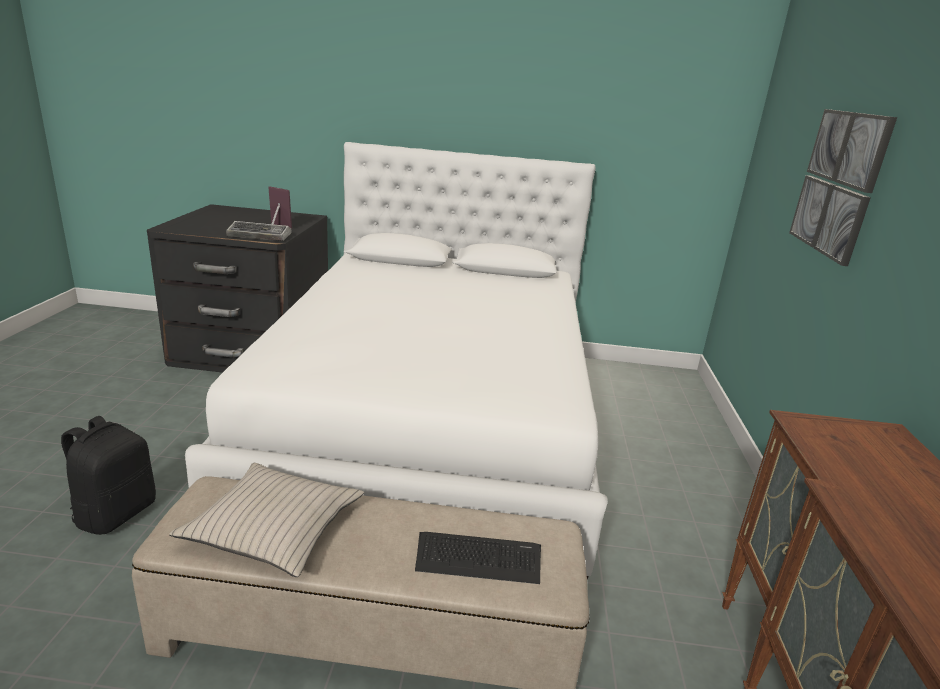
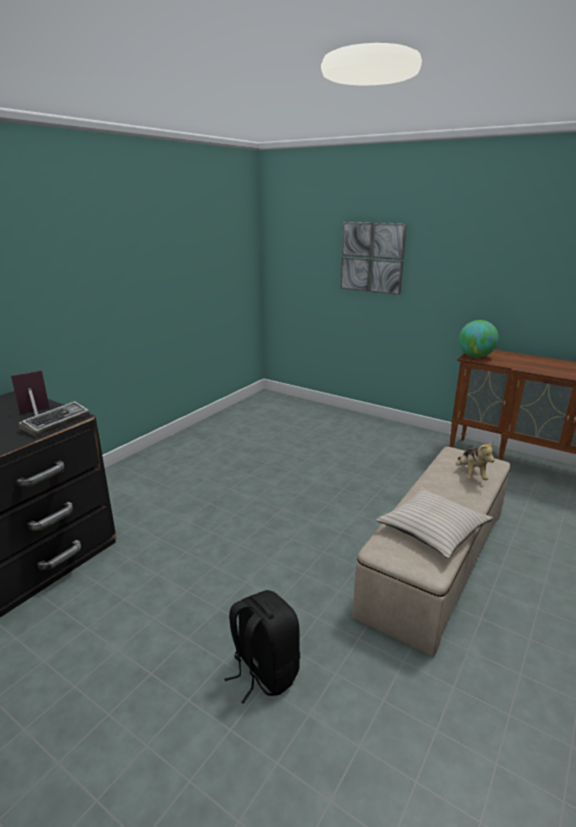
camera: 60 degrees left, 0 degrees up
white bed [185,142,608,579] -> none
keyboard [415,532,541,584] -> plush toy [456,441,494,480]
none -> globe [459,320,499,358]

